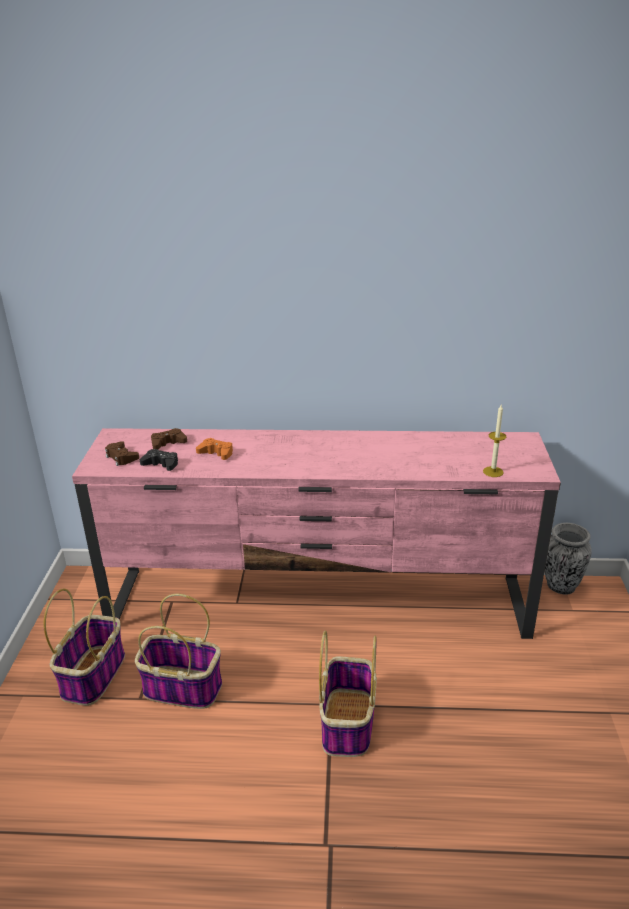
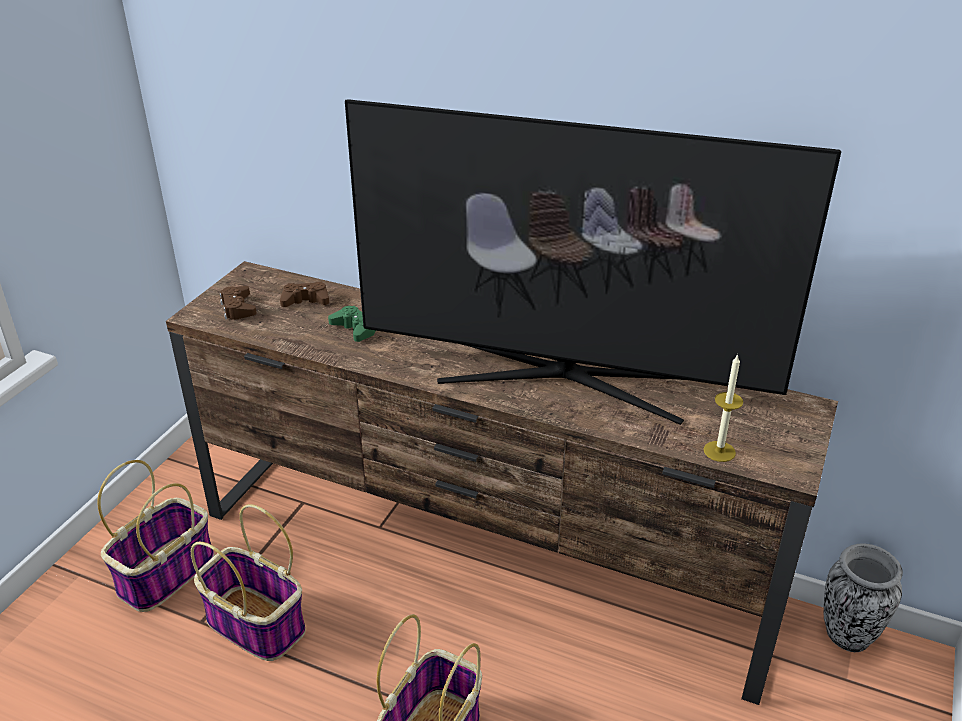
camera: 20 degrees right, 5 degrees up
pink tv stand [72,428,561,639] -> brown tv stand [166,261,838,705]
black game controller [140,449,178,471] -> none
orange game controller [196,438,233,460] -> green game controller [328,306,376,342]
none -> television [345,99,841,425]

